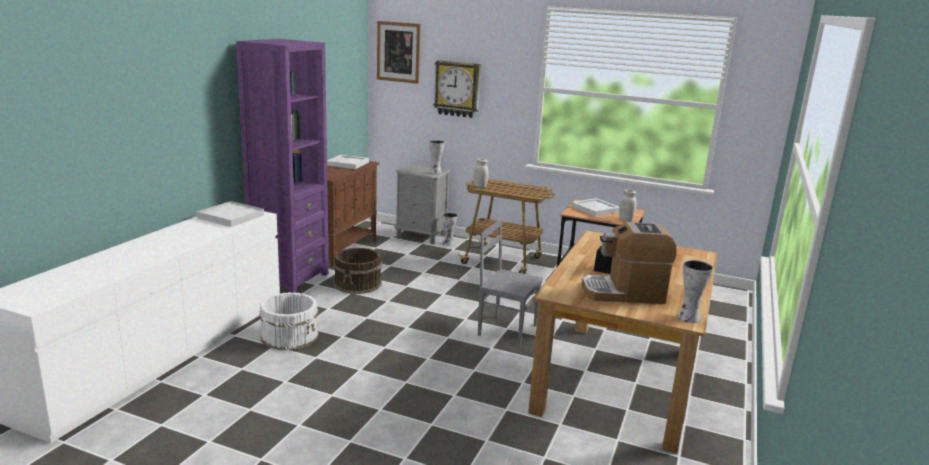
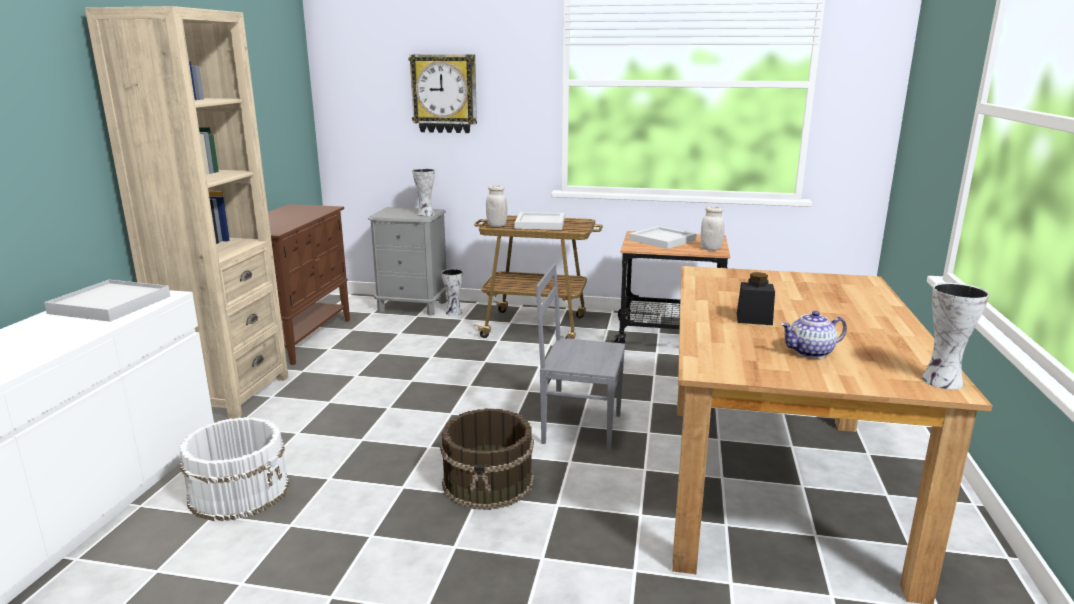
camera: 10 degrees left, 0 degrees up
purple bookcase [236,39,329,293] -> beige bookcase [85,6,288,419]
white tray [327,155,369,169] -> white tray moved to [515,212,565,230]
brown bucket [334,248,382,294] -> brown bucket moved to [440,409,534,510]
picture [377,21,421,84] -> none
coffee machine [581,222,677,304] -> teapot [780,311,847,358]

